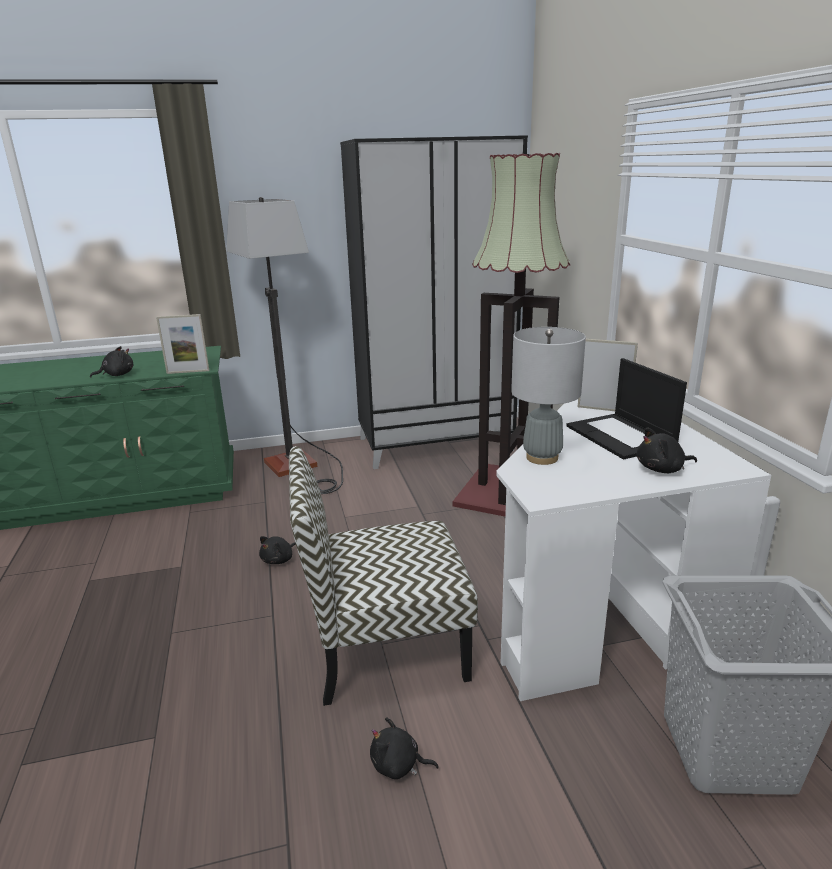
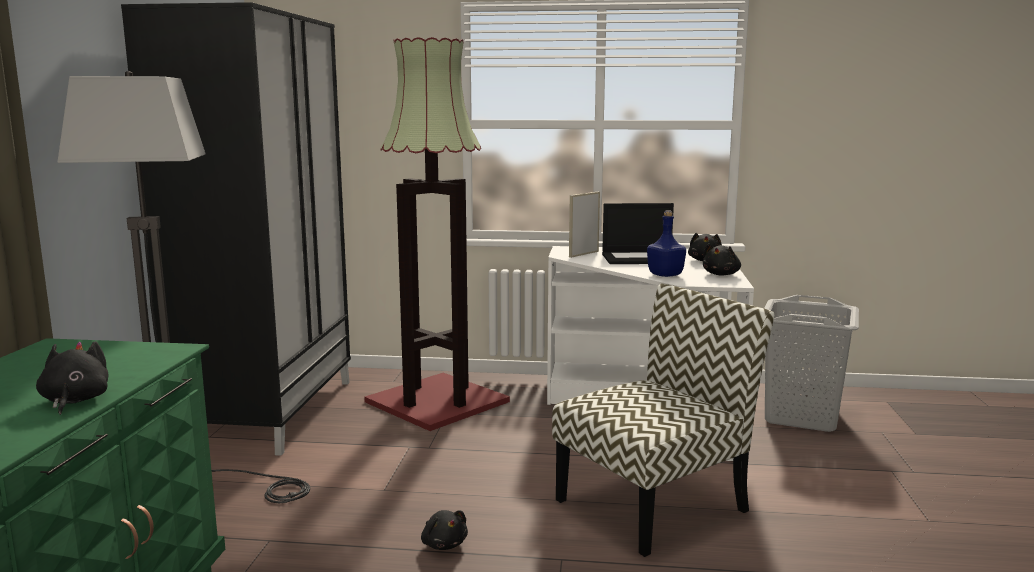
camera: 70 degrees left, 10 degrees down
picture frame [156,314,209,374] -> none
chair [289,446,478,706] -> chair turned 135 degrees counterclockwise [552,284,775,557]
black plush toy [370,717,439,779] -> black plush toy moved to [703,243,741,275]
grey table lamp [511,327,586,465] -> blue bottle [647,211,686,277]

